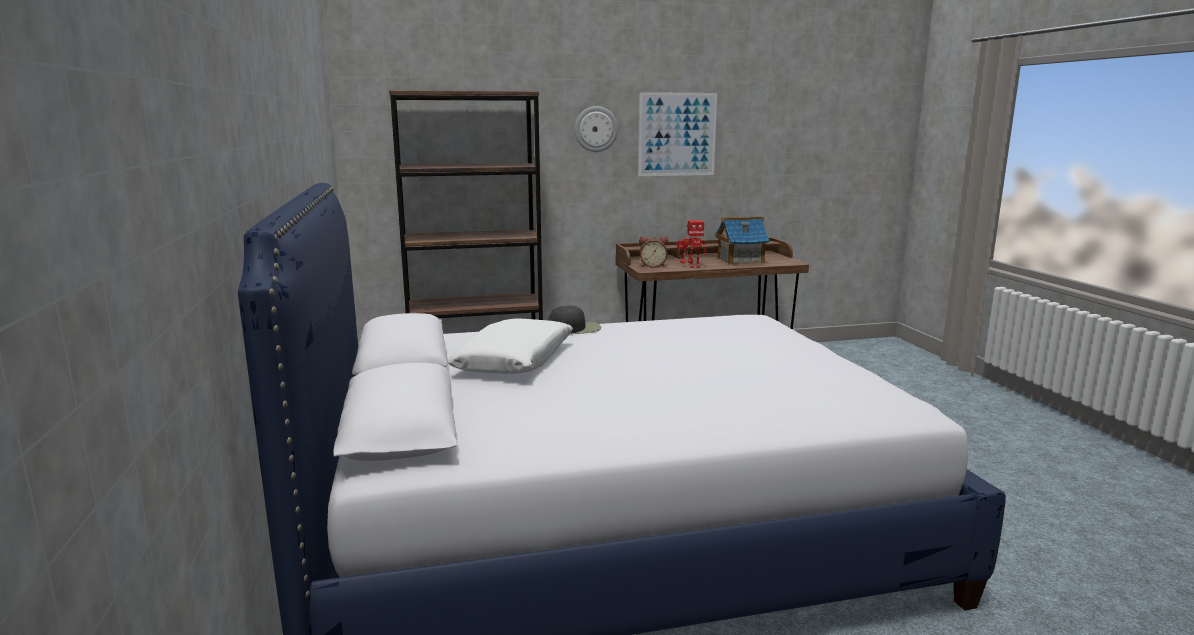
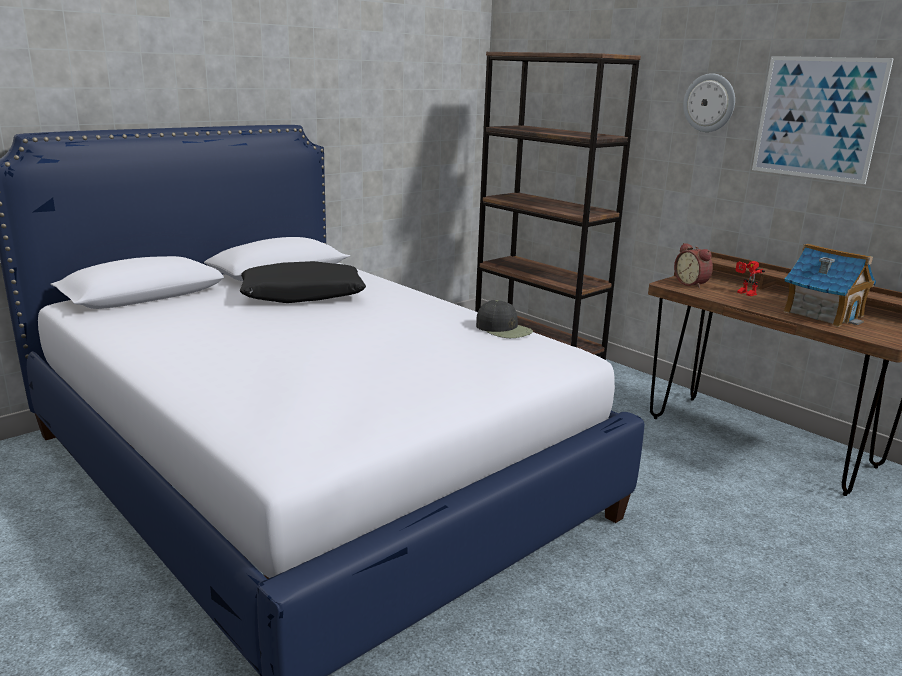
camera: 60 degrees right, 5 degrees up
white pillow [448,318,573,374] -> black pillow [239,261,366,303]
black cap [548,306,602,334] -> black cap moved to [476,300,533,338]
toy robot [683,220,707,268] -> none

